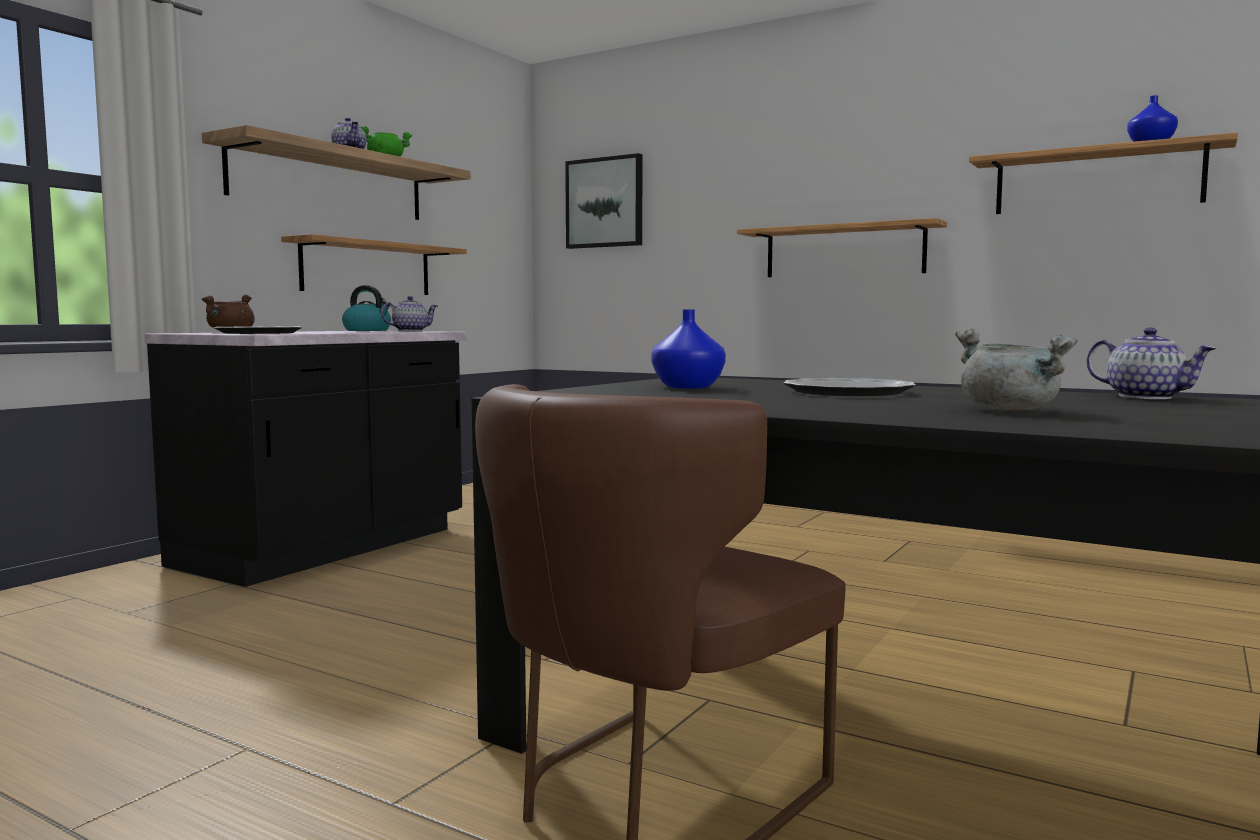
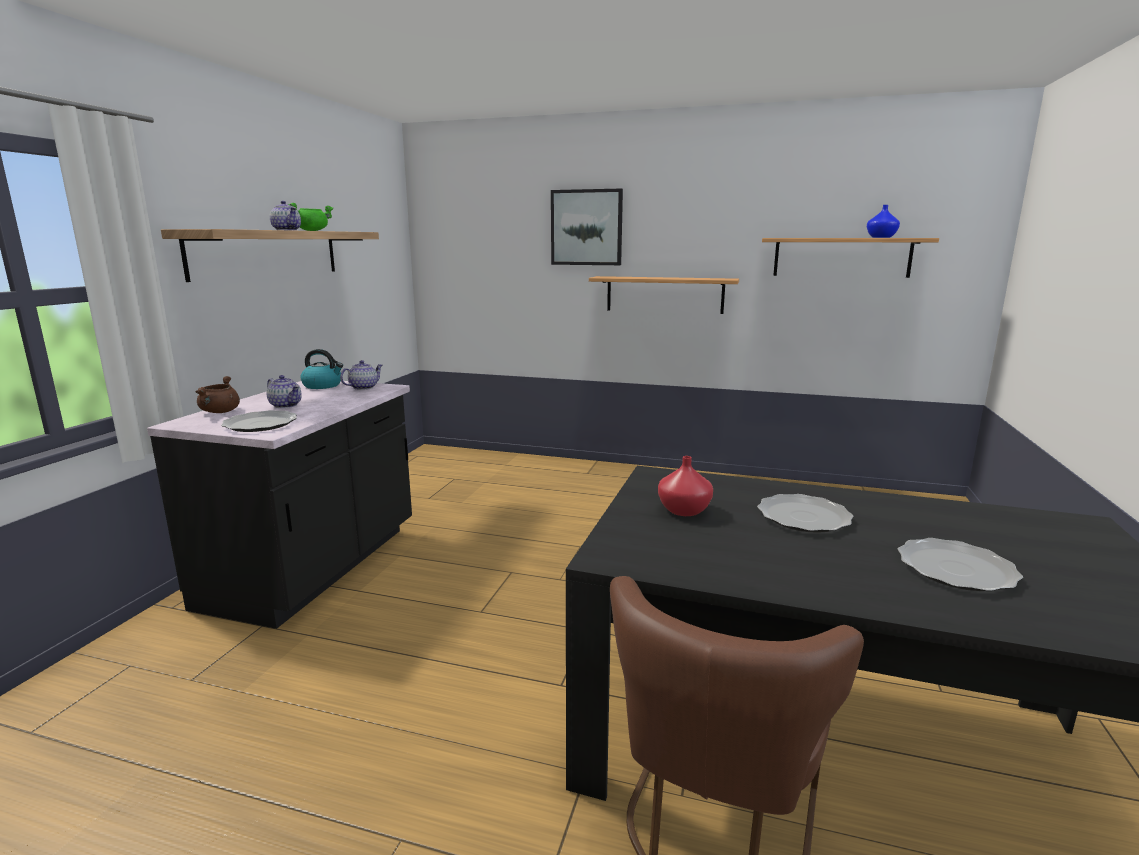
camera: 15 degrees left, 10 degrees up
shelf [281,234,467,295] -> none
picture [565,153,642,249] -> picture moved to [551,188,623,265]
blue vase [651,309,726,389] -> red vase [658,456,713,516]
grey cooking pot [955,329,1077,411] -> plate [897,538,1023,591]
teapot [1087,328,1216,399] -> teapot moved to [266,375,302,408]

